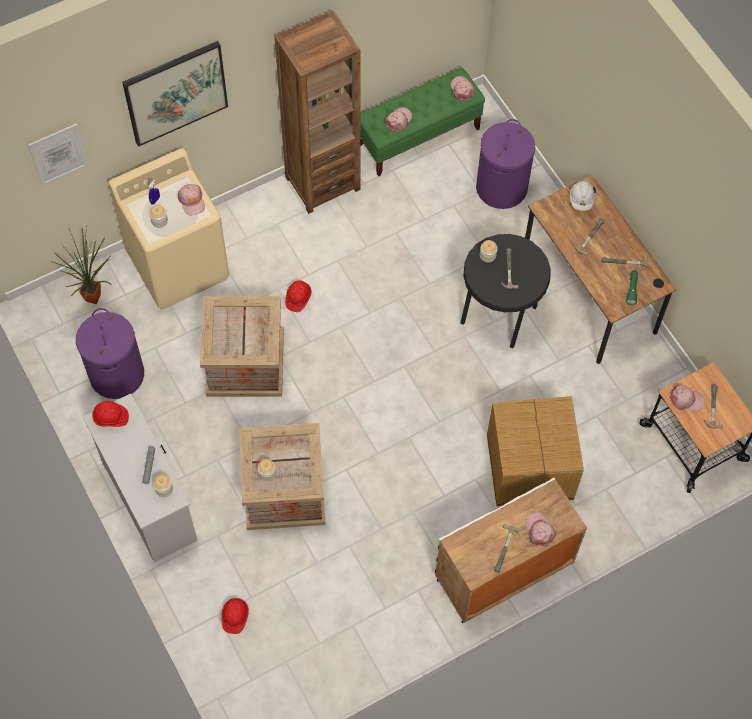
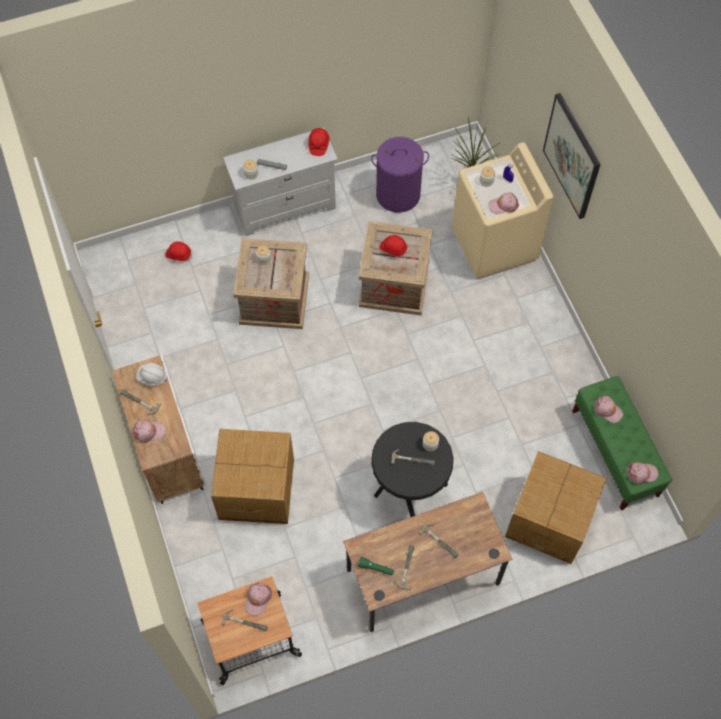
camera: 100 degrees right, 0 degrees up
picture [28,123,89,186] -> none
brown bookcase [274,11,360,214] -> none
red hard hat [285,281,312,312] -> red hard hat moved to [379,235,407,258]
purple laundry basket [476,119,535,209] -> cardboard box [505,451,607,564]
white hard hat [570,181,595,211] -> white hard hat moved to [136,363,168,386]

